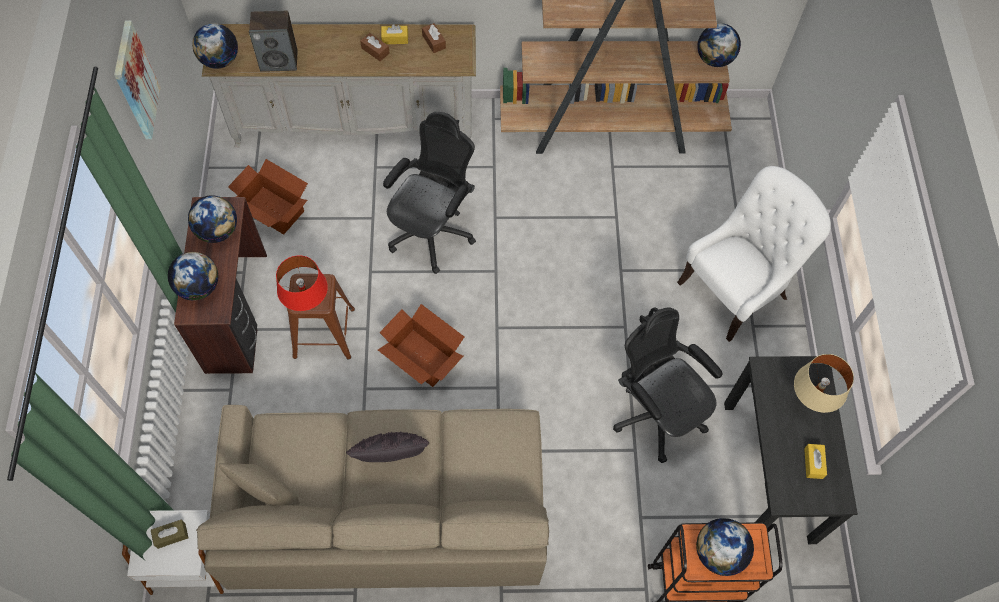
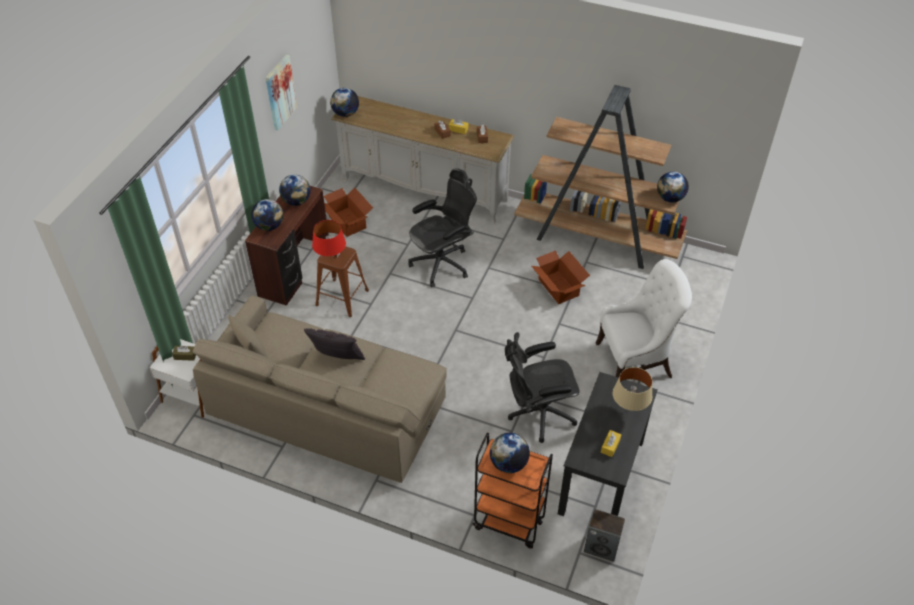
camera: 25 degrees right, 15 degrees down
speaker [249,11,298,72] -> speaker moved to [584,509,625,562]
cardboard box [378,304,464,387] -> cardboard box moved to [532,251,590,304]
office chair [613,307,723,463] -> office chair turned 90 degrees counterclockwise [505,332,580,443]

